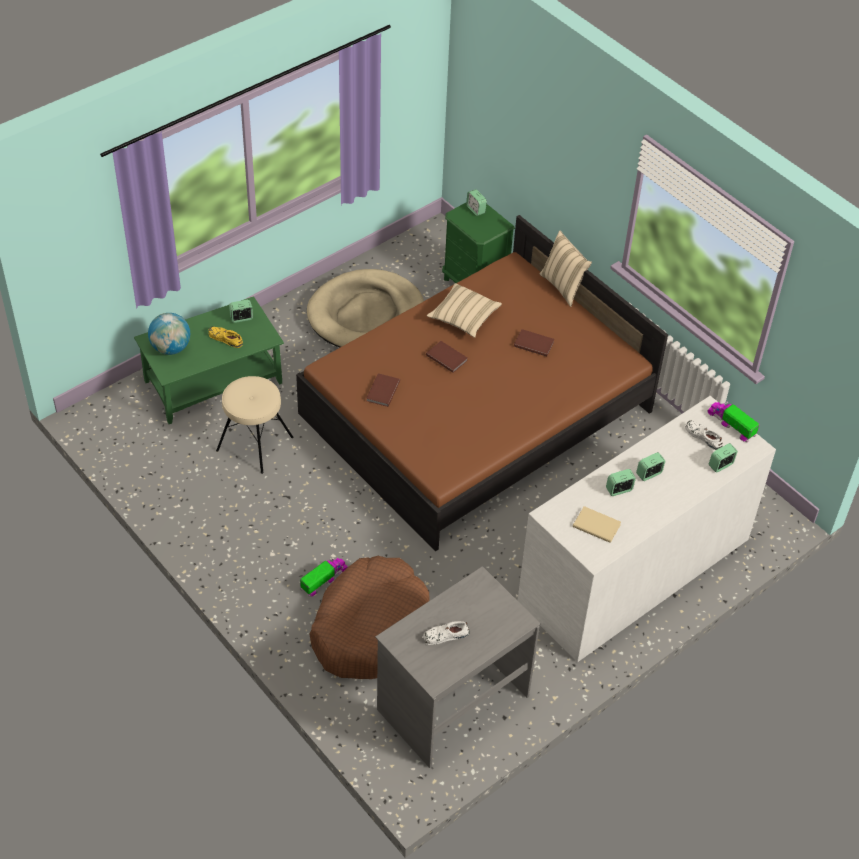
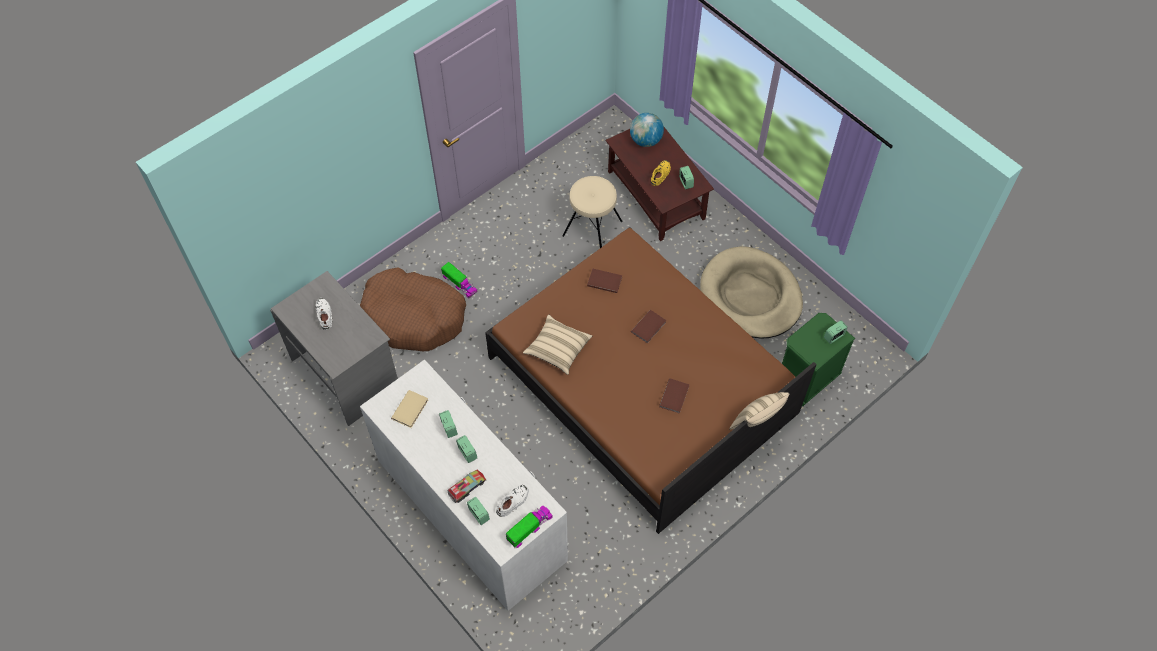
camera: 90 degrees right, 10 degrees up
green coffee table [134,296,284,424] -> brown coffee table [606,126,714,241]
beige pillow [427,283,502,338] -> beige pillow moved to [523,315,592,375]
none -> toy truck [448,469,486,503]

